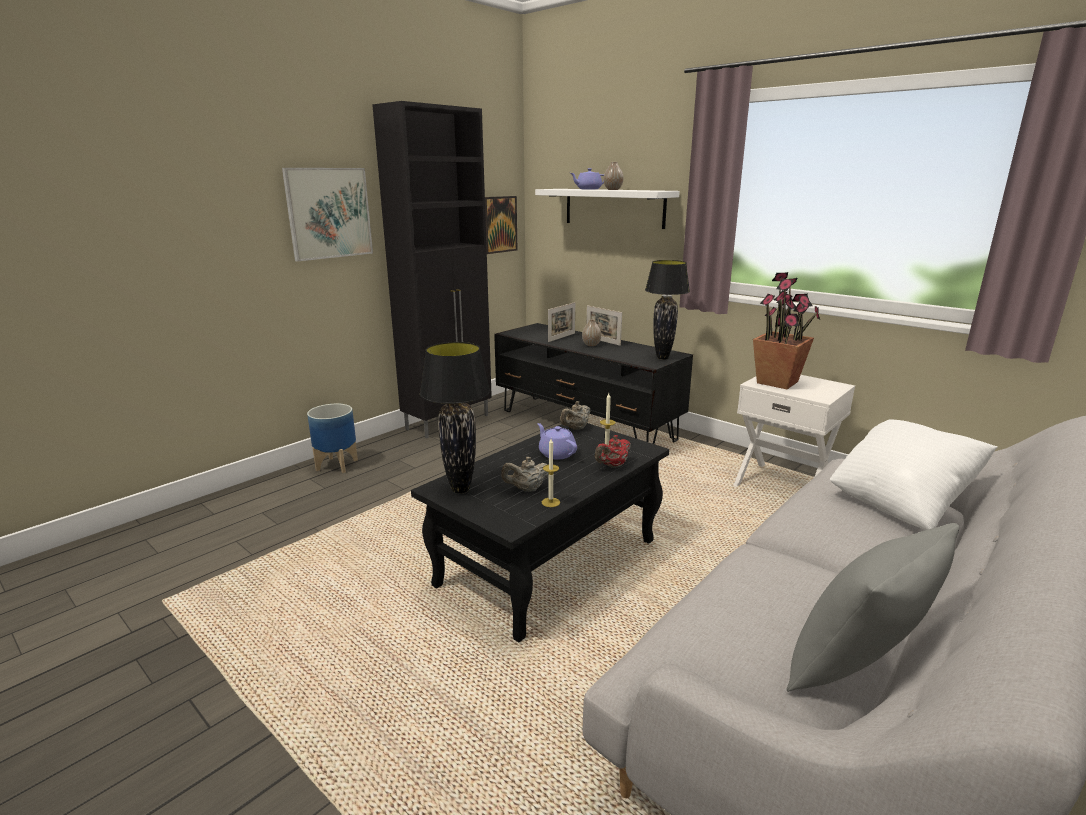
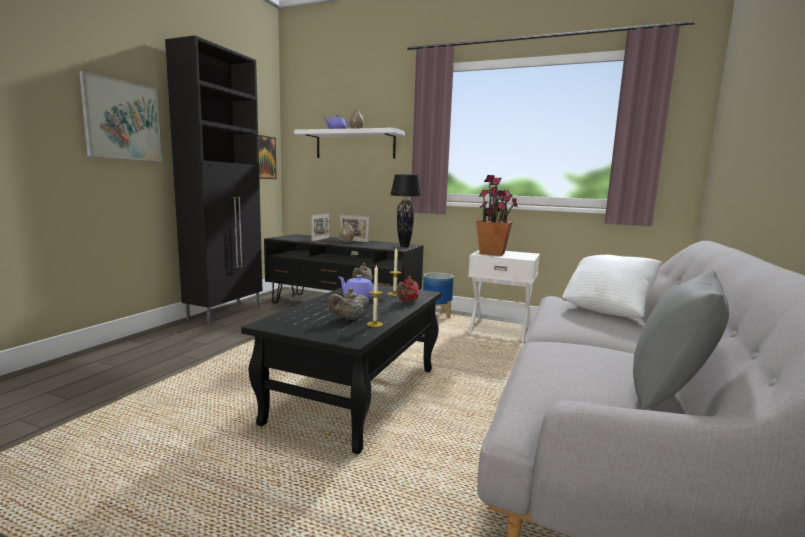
camera: 20 degrees left, 10 degrees down
planter [307,404,358,473] -> planter moved to [423,273,454,318]
black table lamp [420,342,490,494] -> none

